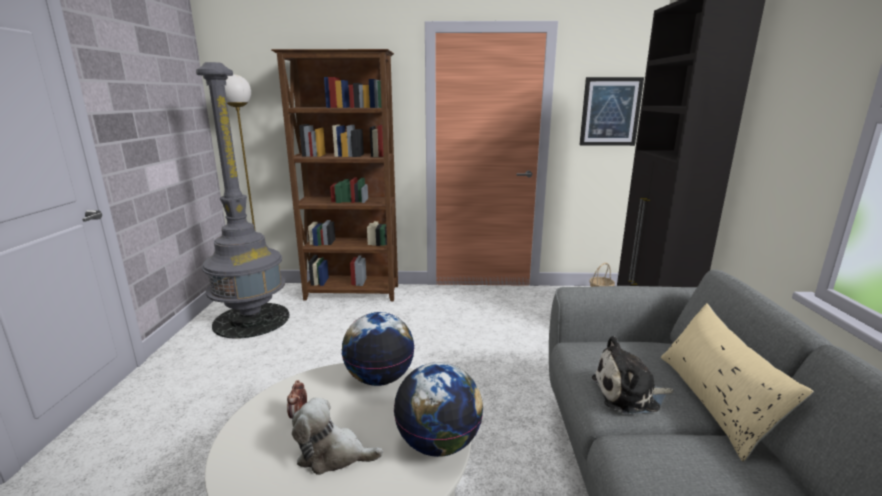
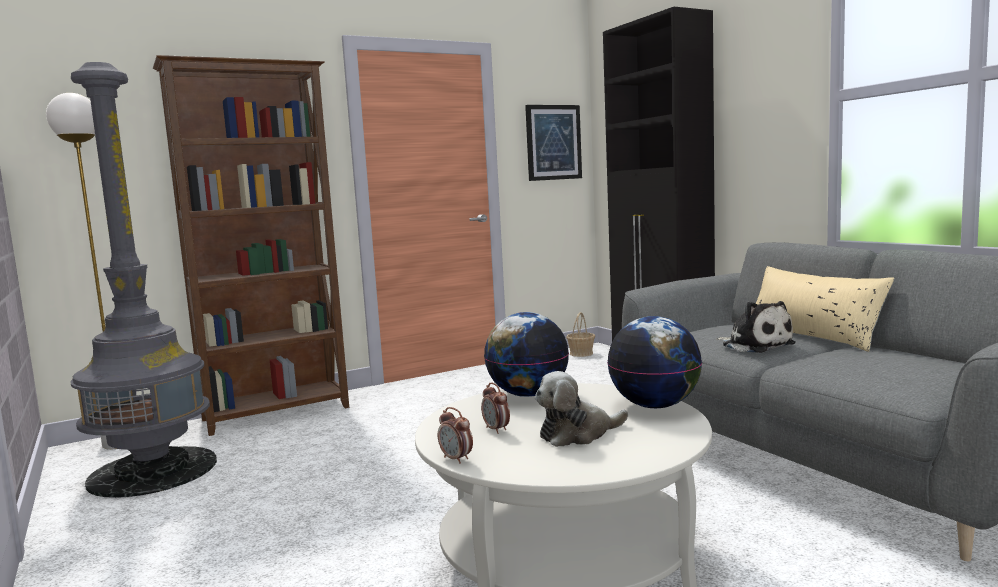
camera: 30 degrees left, 10 degrees down
plush toy [592,336,674,414] -> plush toy turned 90 degrees counterclockwise [716,301,796,353]
none -> alarm clock [438,407,473,464]

